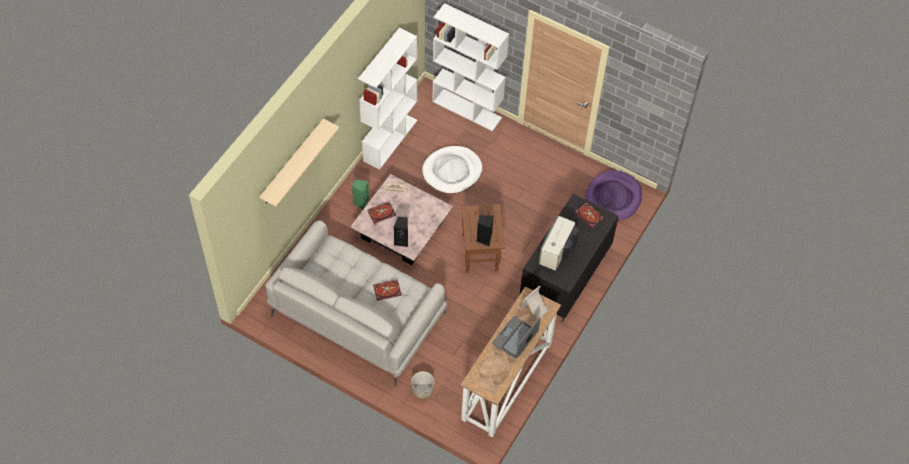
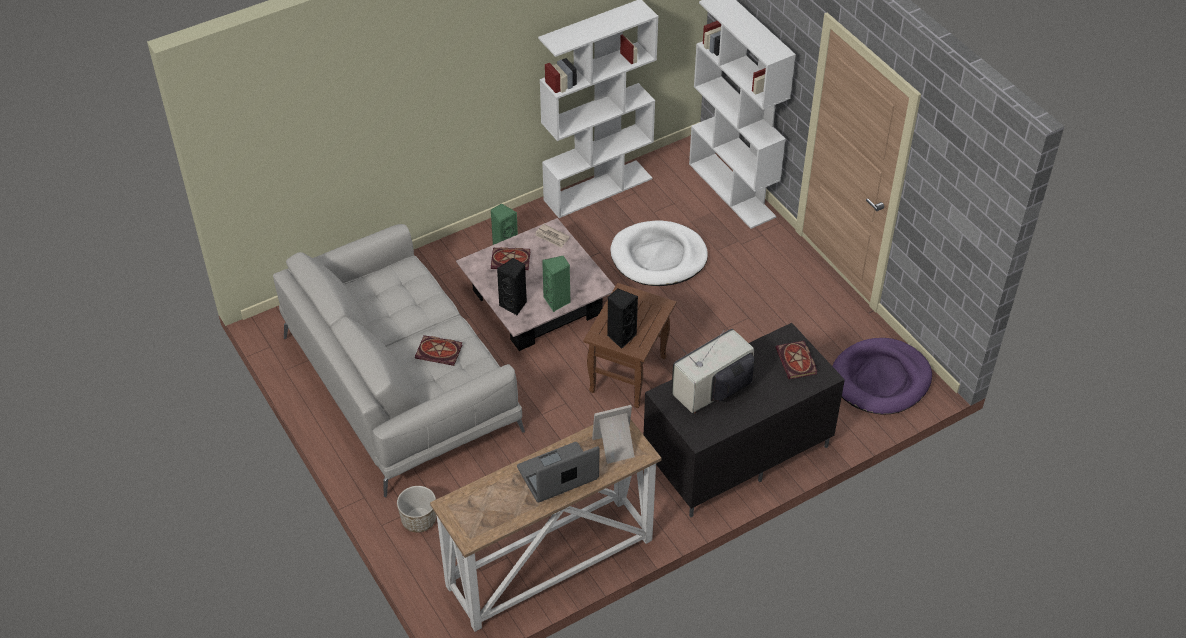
camera: 30 degrees right, 10 degrees down
beige shelf [259,119,339,207] -> none
none -> green speaker [542,256,571,312]

